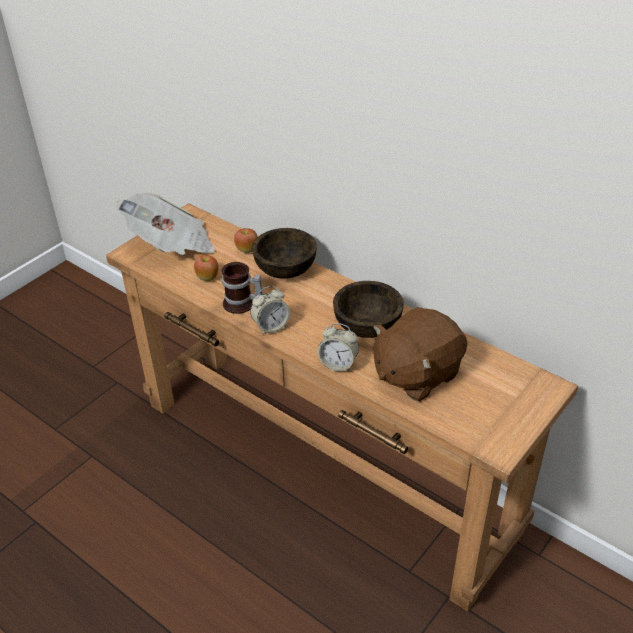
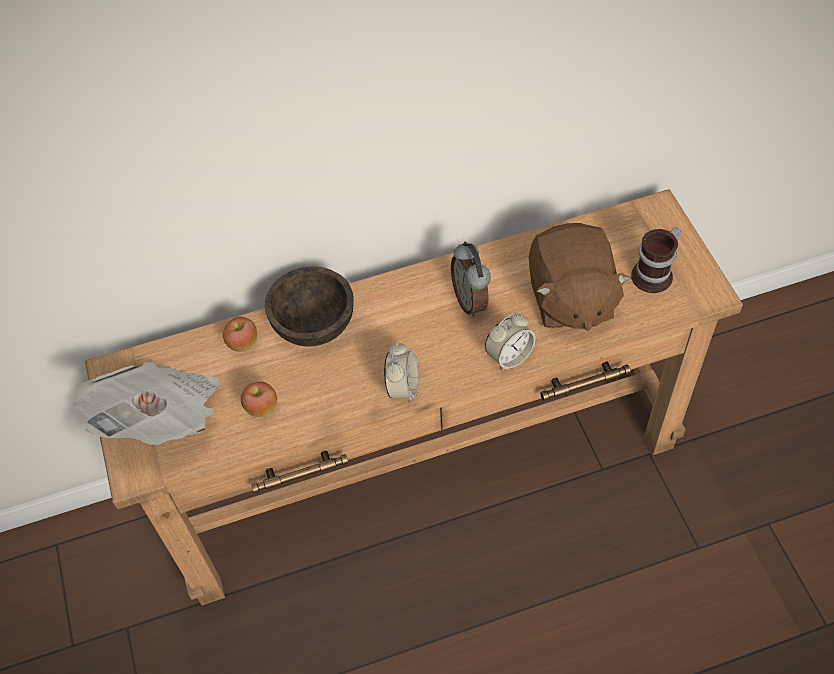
camera: 55 degrees left, 15 degrees up
mug [222,262,263,314] -> mug moved to [631,227,681,293]
brown bowl [333,281,404,338] -> alarm clock [451,242,491,317]

